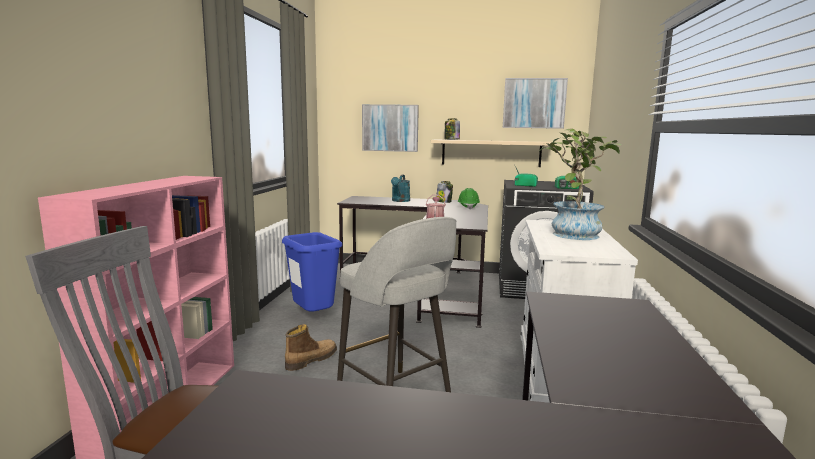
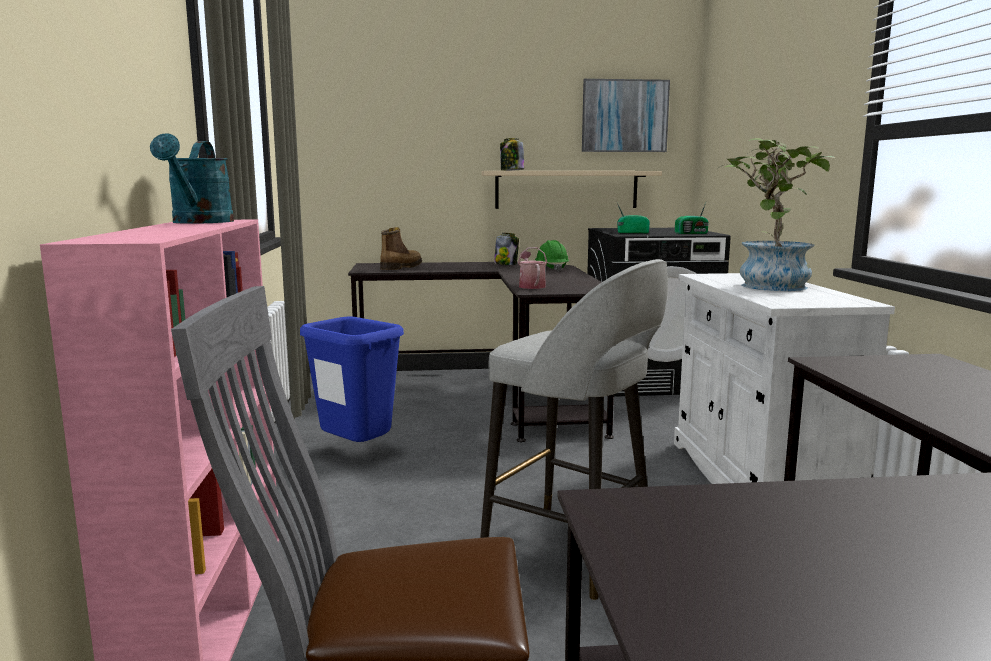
camera: 15 degrees left, 0 degrees up
boot [285,324,337,371] -> boot moved to [380,227,422,270]
picture [362,104,419,152] -> none
turquoise watering can [391,175,410,202] -> turquoise watering can moved to [150,133,234,224]

